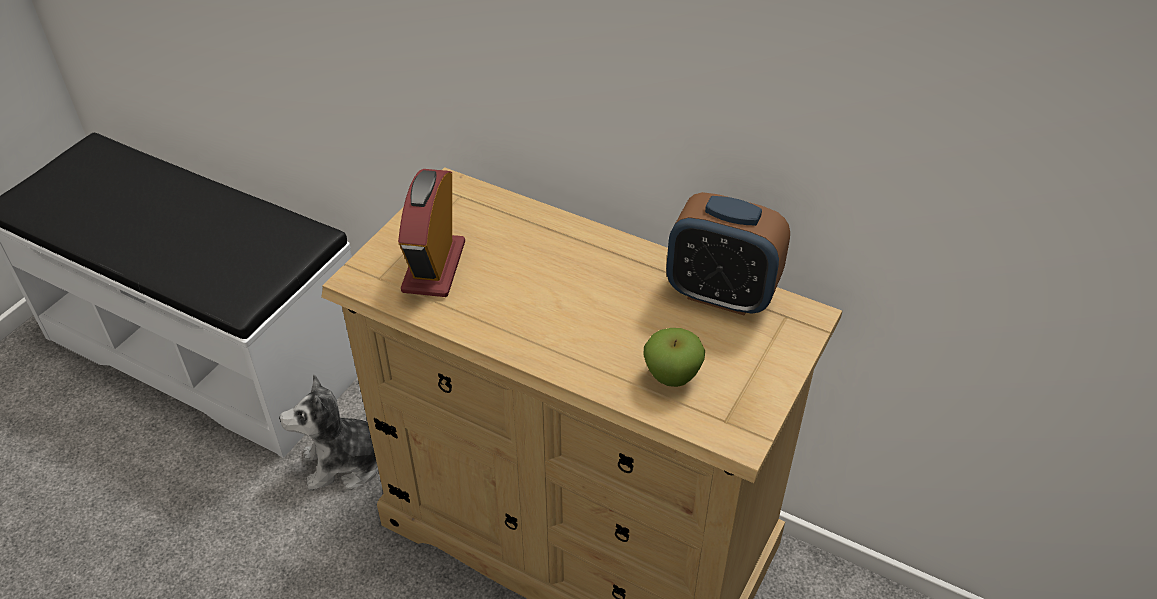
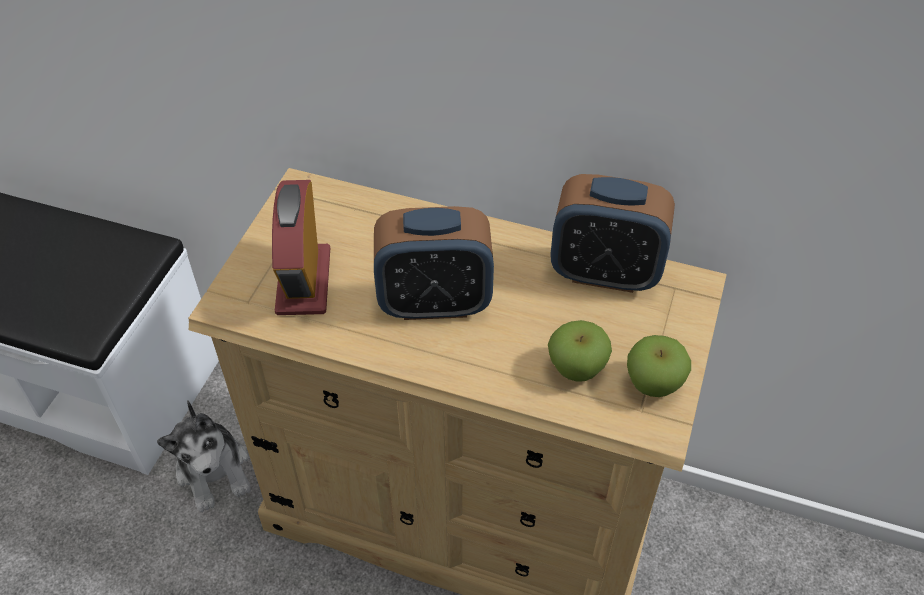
camera: 10 degrees left, 5 degrees up
plush toy [279,374,378,491] -> plush toy turned 90 degrees counterclockwise [157,400,251,512]
none -> alarm clock [374,206,494,320]
none -> apple [627,335,691,397]

